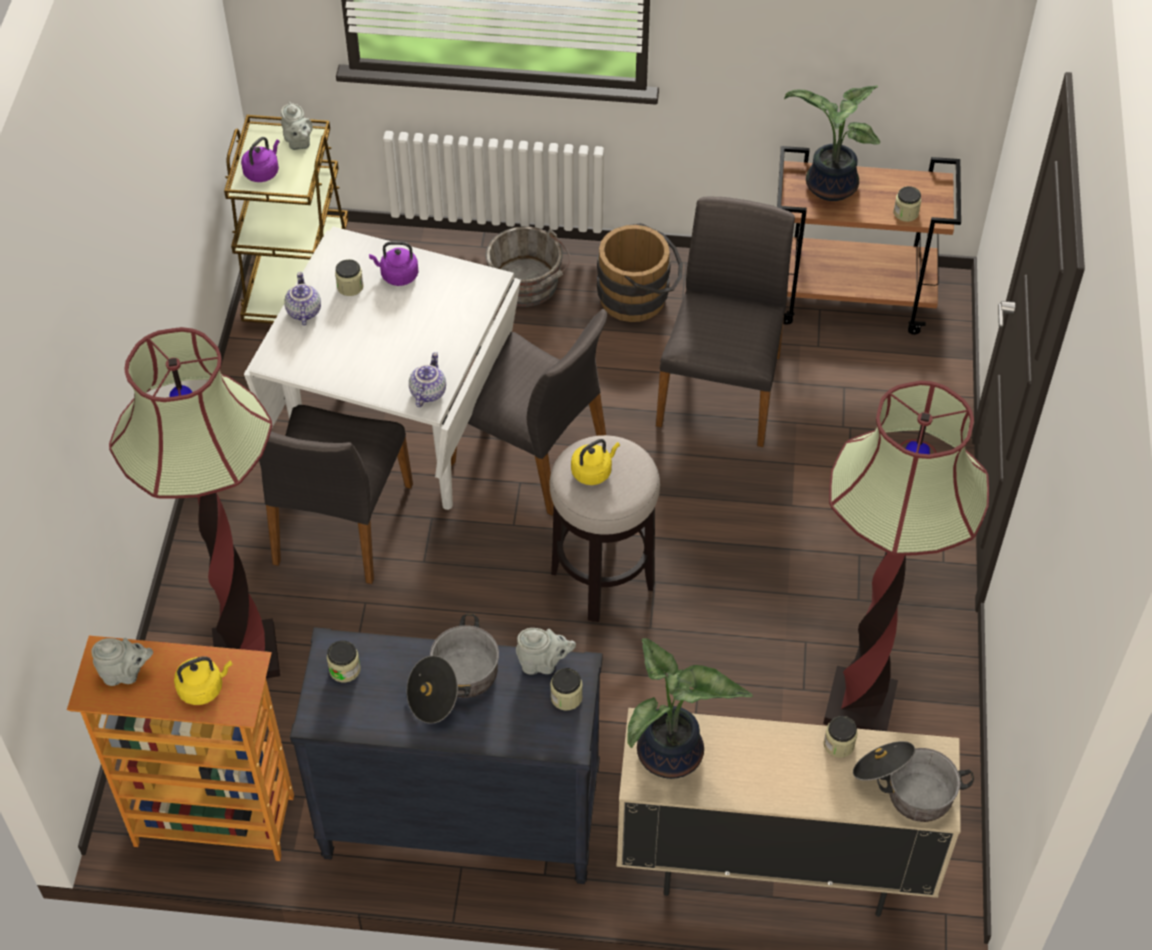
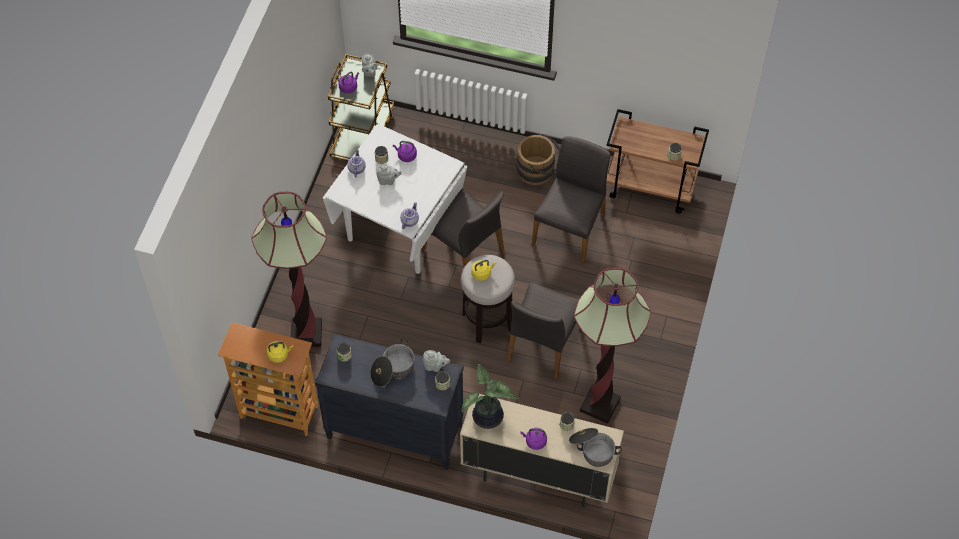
camera: 10 degrees right, 5 degrees up
grey teapot [91,638,153,686] -> grey teapot moved to [376,165,402,185]
grey chair [259,405,413,584] -> grey chair moved to [507,282,580,379]
grey bucket [486,226,570,307] -> none
potted plant [784,85,880,201] -> none
none -> purple kettle [520,428,547,450]

